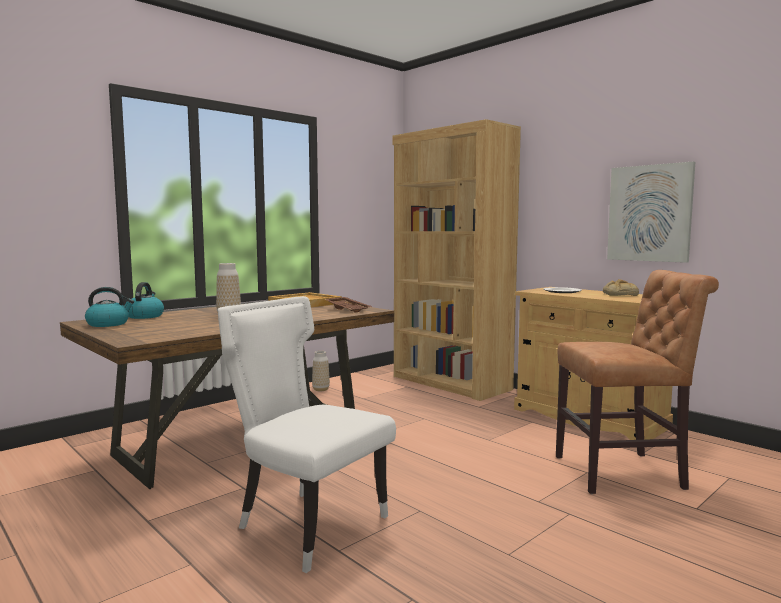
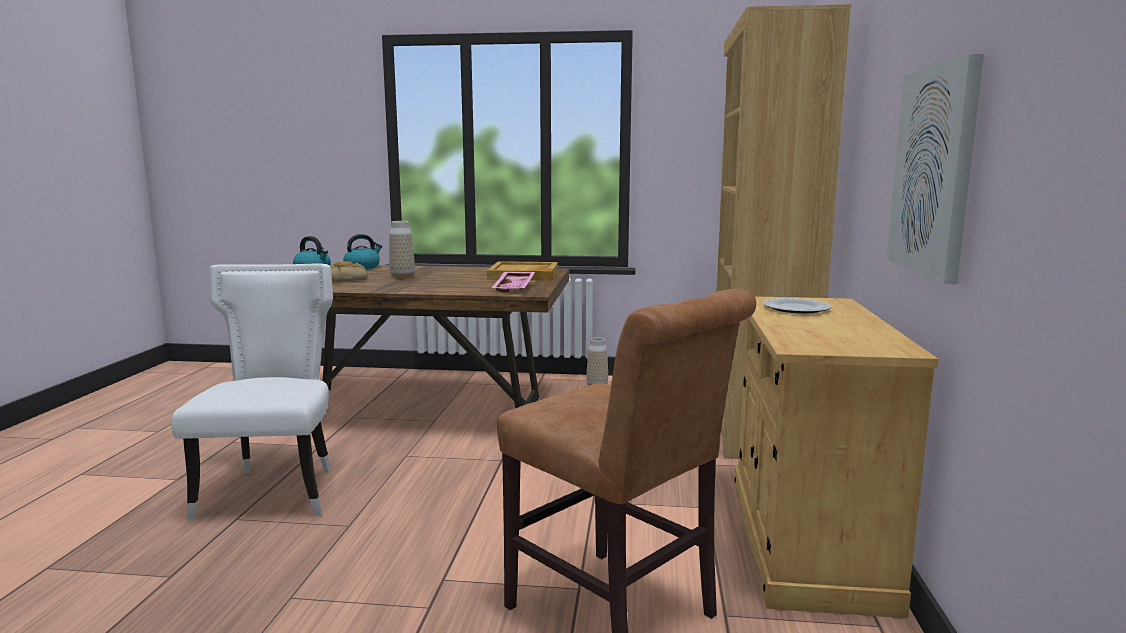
camera: 50 degrees right, 5 degrees up
brown tray [325,297,372,313] -> pink tray [492,272,535,292]
bread [603,279,639,296] -> bread moved to [330,261,368,283]

